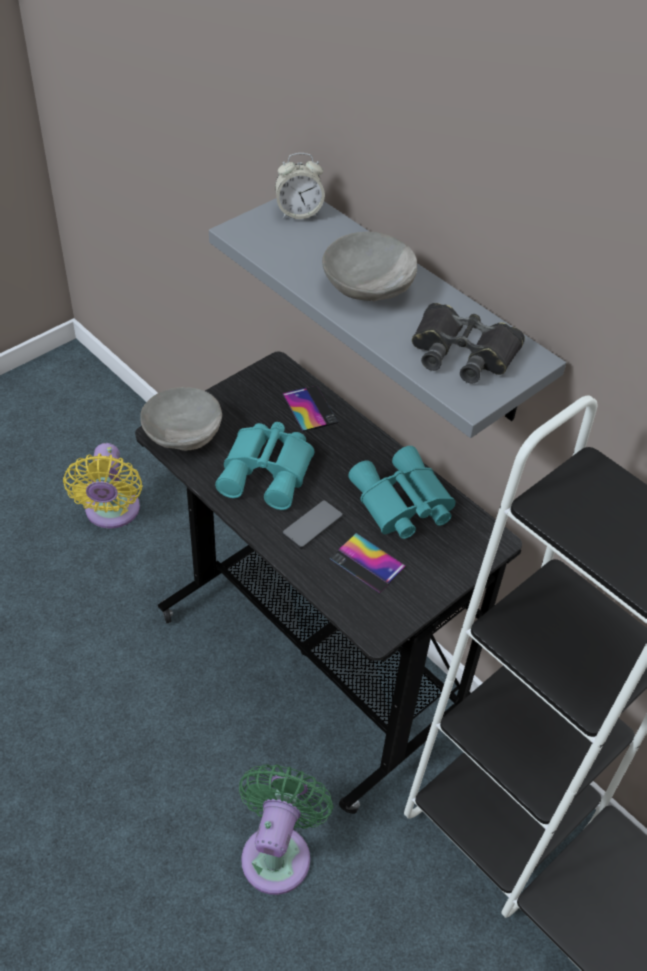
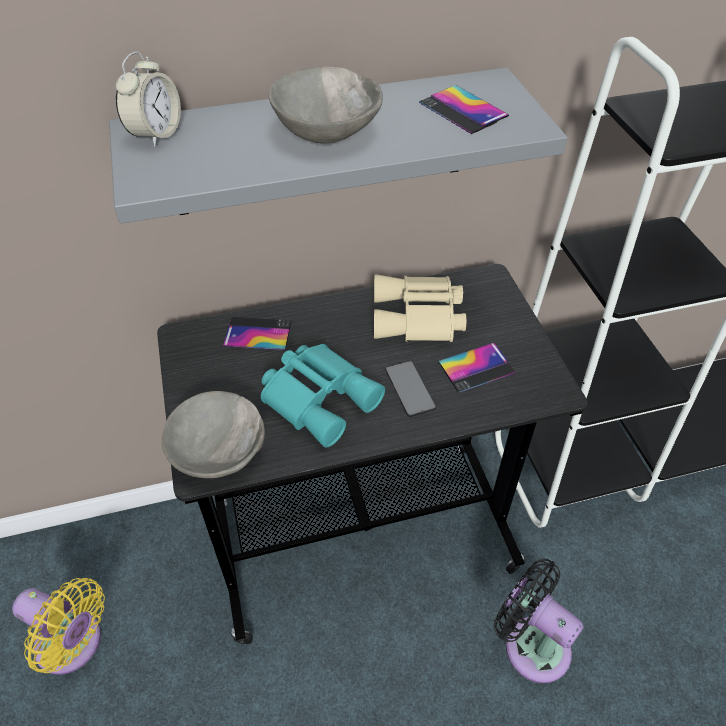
camera: 60 degrees left, 0 degrees up
green fan [239,764,333,895] -> black fan [494,559,583,683]
turquoise binoculars [348,446,456,539] -> beige binoculars [374,275,466,342]
black binoculars [412,303,525,384] -> phone [419,85,509,134]

